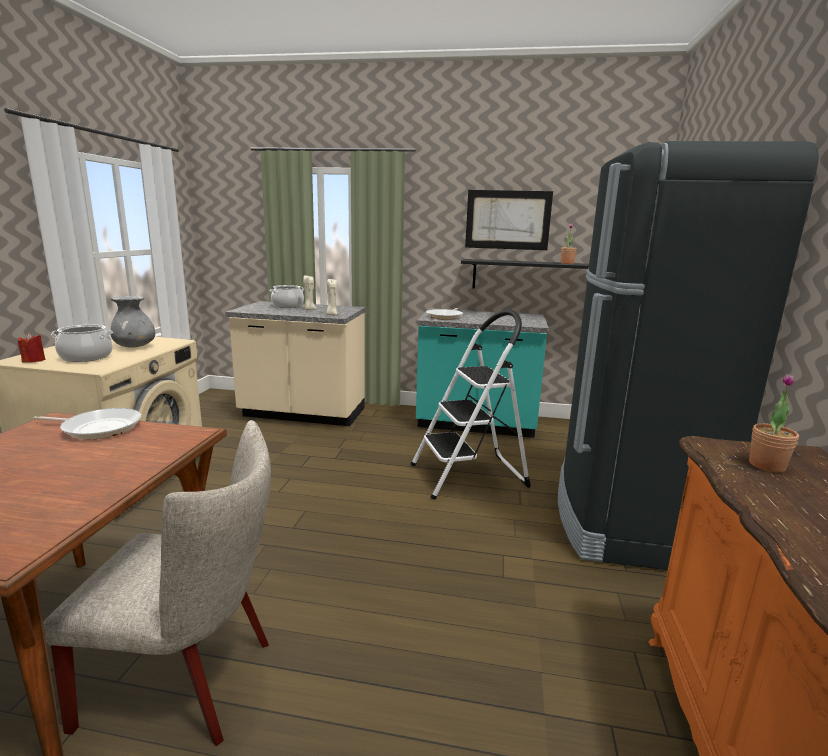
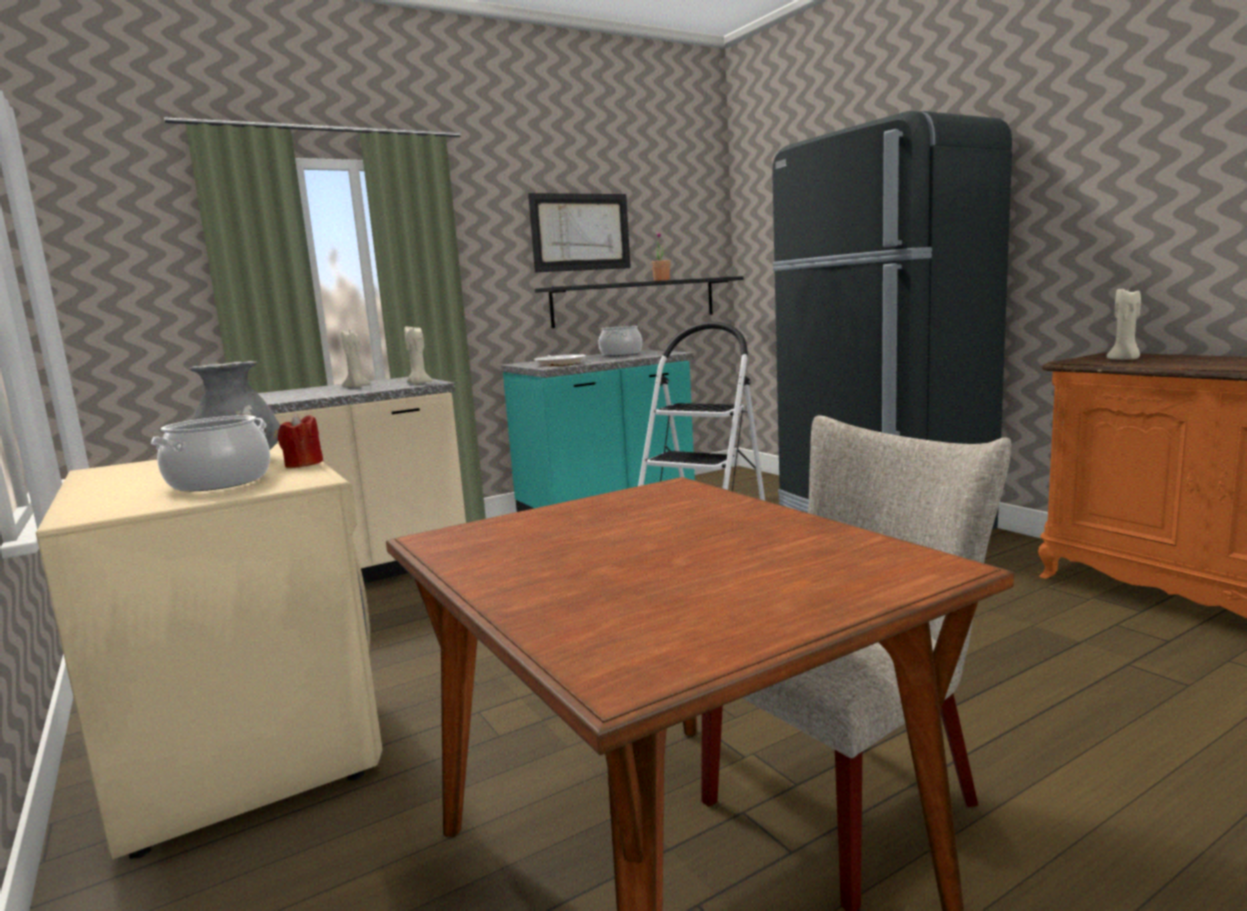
camera: 40 degrees left, 5 degrees down
red candle [18,333,45,363] -> red candle moved to [278,414,323,468]
frying pan [34,408,141,439] -> none
cooking pot [270,285,304,308] -> cooking pot moved to [599,326,642,356]
potted plant [749,374,799,473] -> beige candle [1106,289,1141,360]

